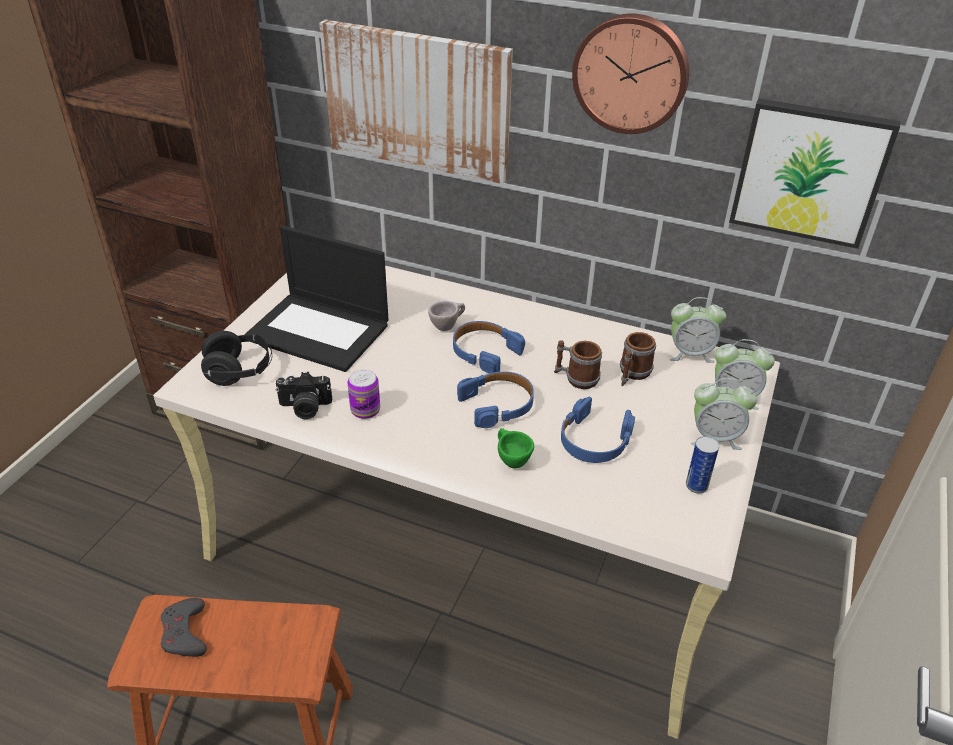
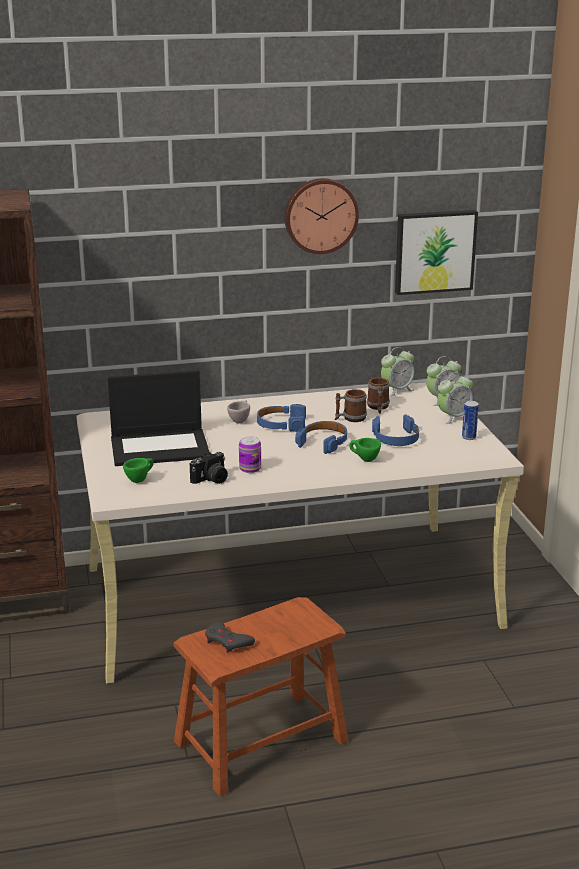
camera: 35 degrees left, 15 degrees down
black headphones [201,331,272,386] -> green cup [123,458,154,483]
picture [319,20,513,184] -> none

